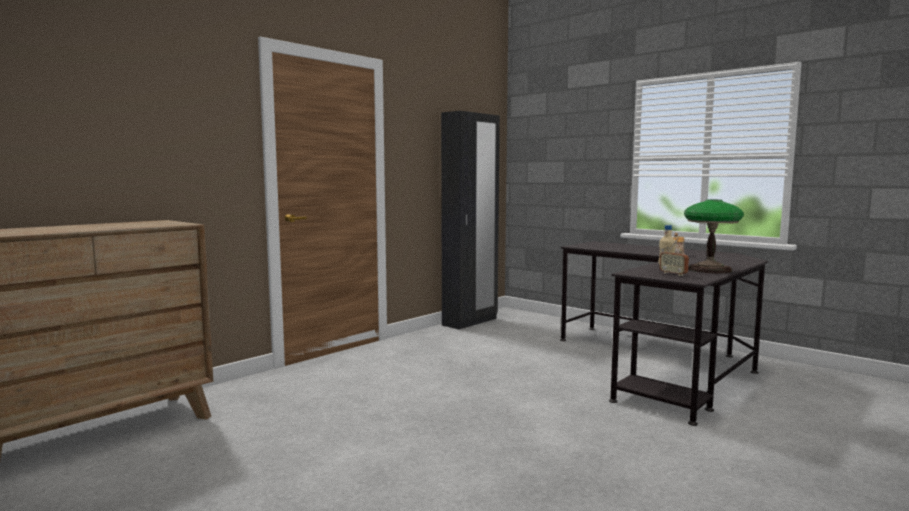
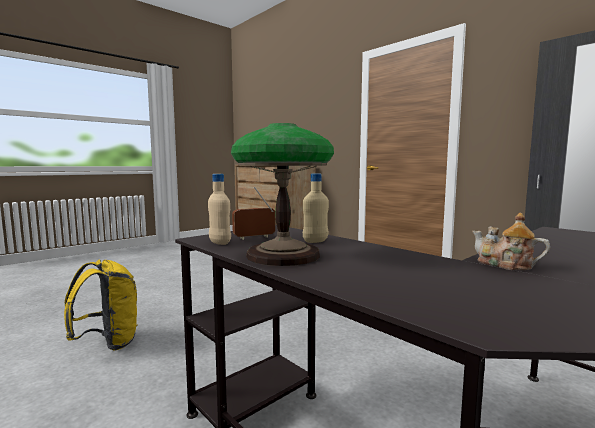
camera: 95 degrees right, 0 degrees up
none -> yellow backpack [64,259,137,350]
none -> beige bottle [208,174,231,245]

